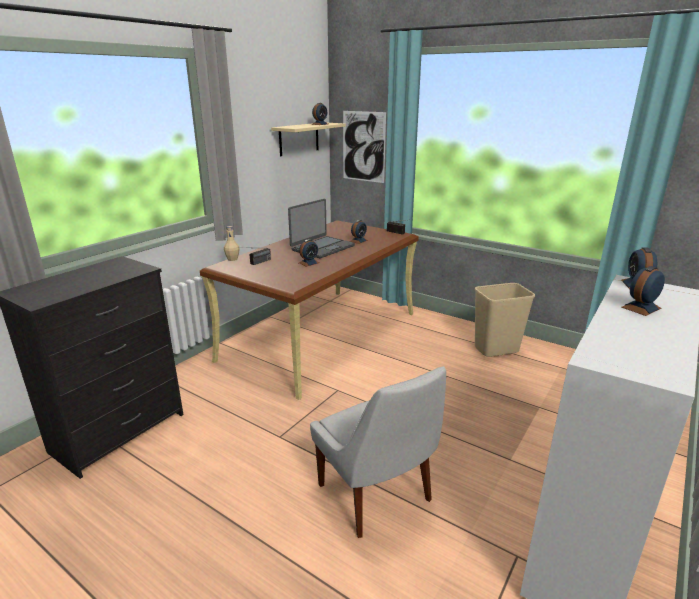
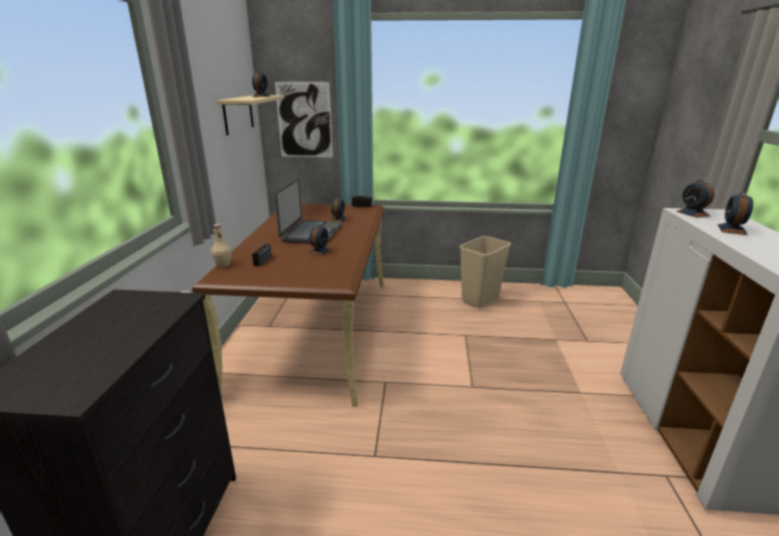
camera: 30 degrees left, 0 degrees up
white chair [310,366,446,538] -> none

